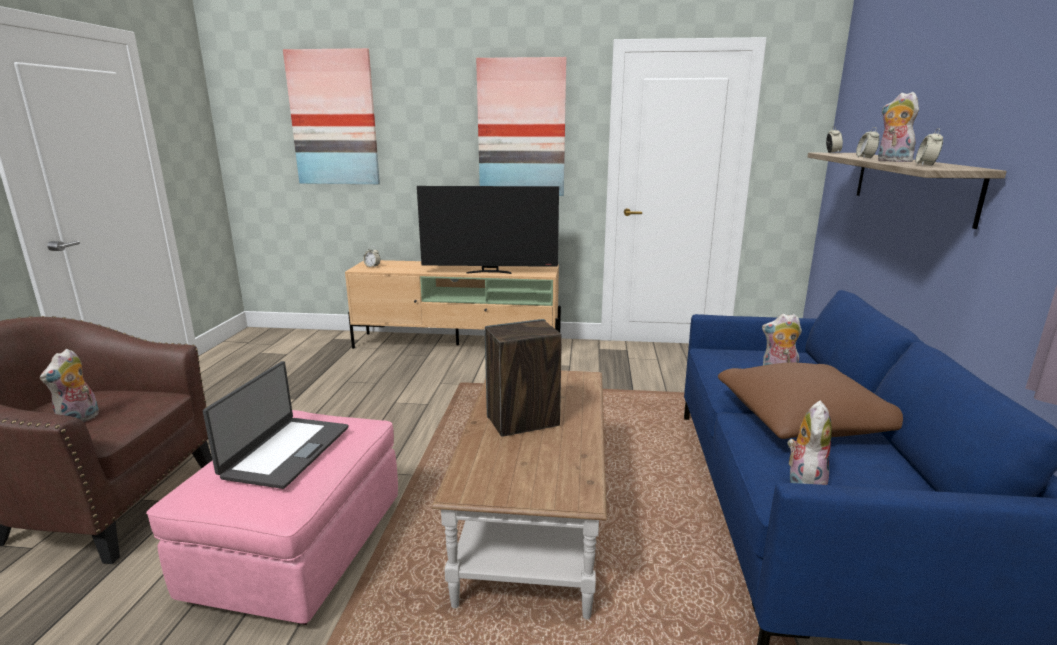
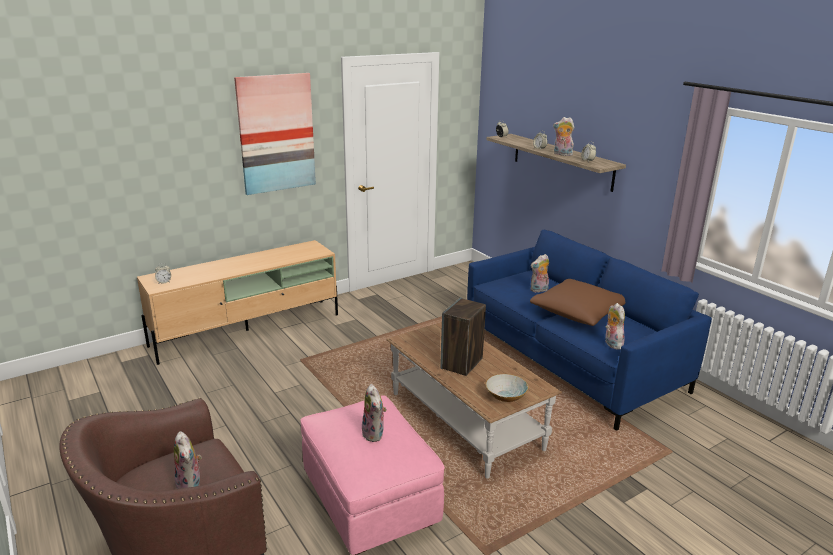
camera: 40 degrees left, 5 degrees up
laptop [203,361,348,489] -> plush toy [362,384,387,442]
picture [283,48,380,184] -> none
television [417,186,559,274] -> none
none -> bowl [485,374,529,402]

